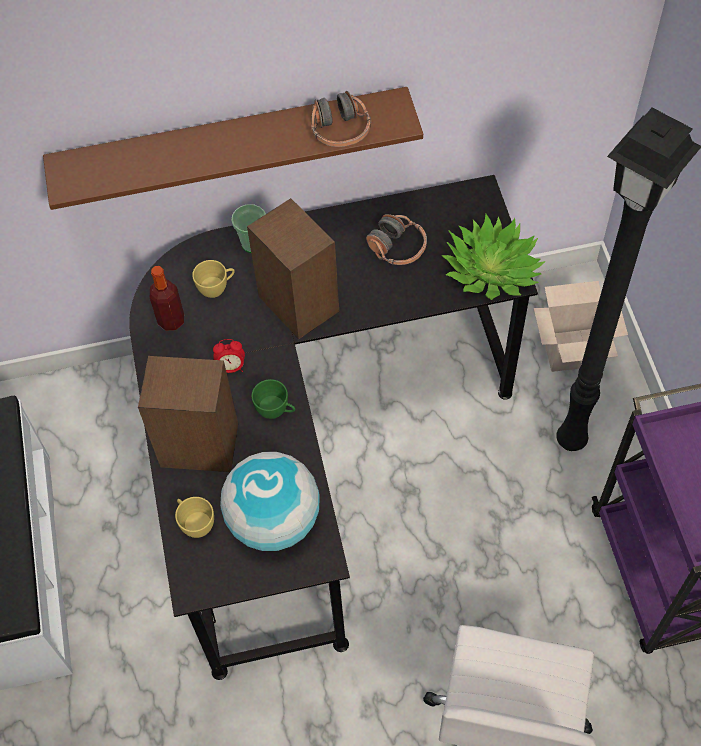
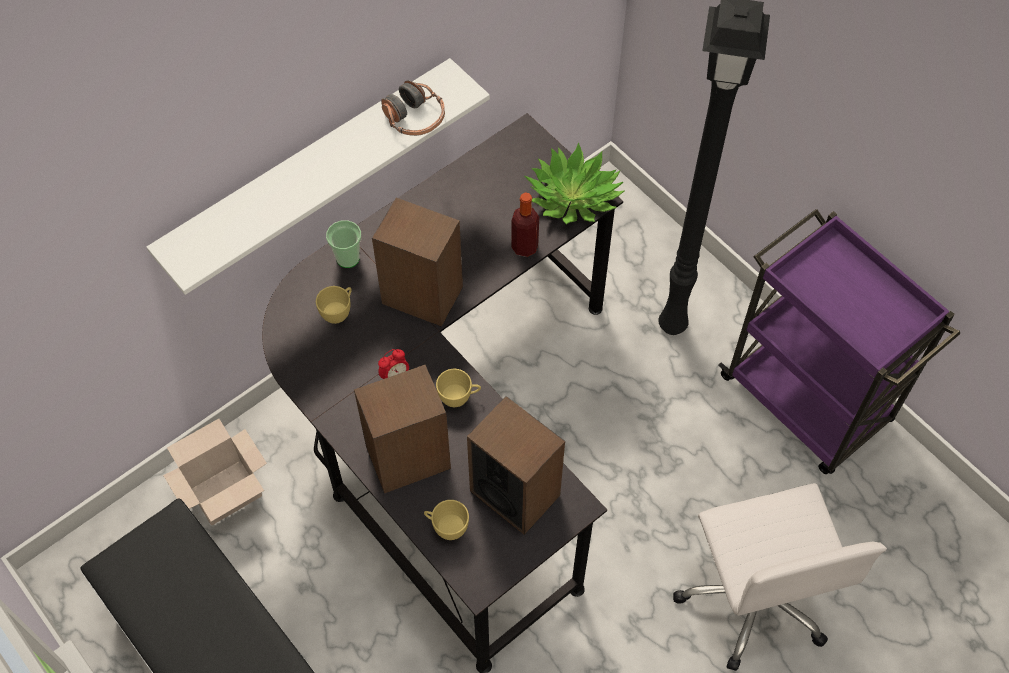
camera: 30 degrees left, 0 degrees up
brown shelf [43,87,423,210] -> white shelf [147,58,490,295]
bottle [150,266,184,331] -> bottle moved to [511,192,539,257]
globe [220,452,320,551] -> speaker [467,396,565,535]
green cup [252,379,295,419] -> yellow cup [436,369,481,407]
headphones [366,214,427,265] -> none
cardboard box [534,281,628,372] -> cardboard box moved to [163,419,267,525]

